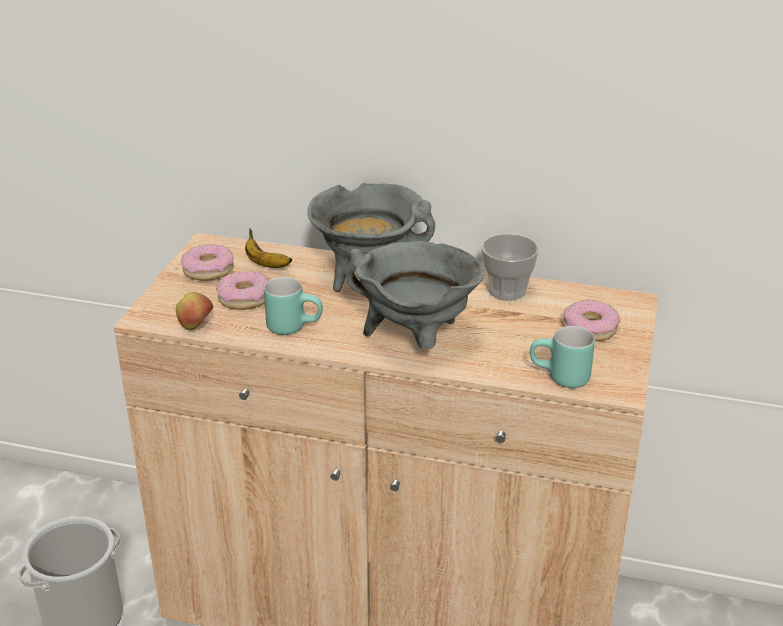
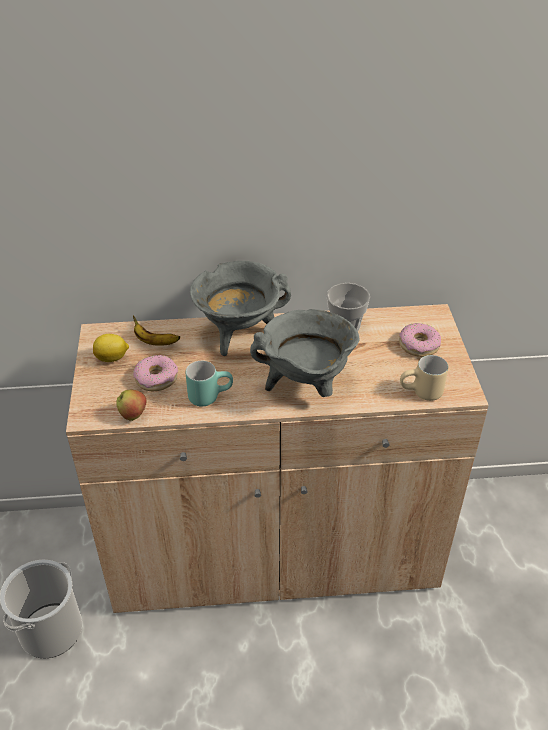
camera: 20 degrees left, 10 degrees up
donut [181,244,234,281] -> lemon [93,334,129,362]
turquoise mug [530,326,595,388] -> beige mug [400,355,448,401]

